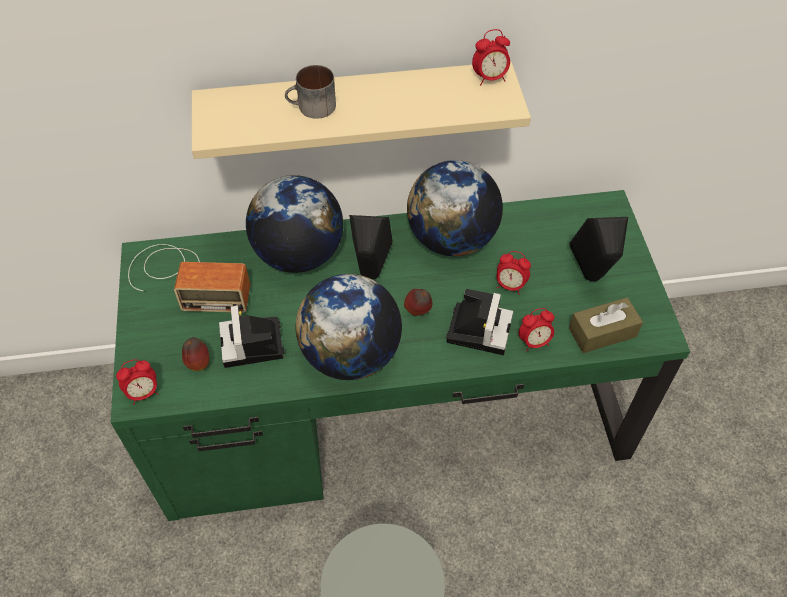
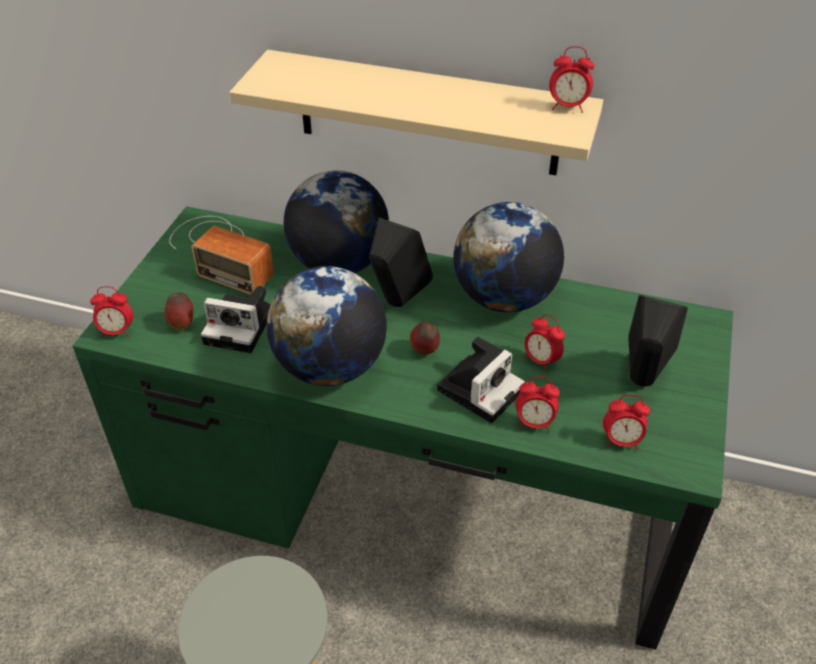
camera: 25 degrees right, 10 degrees down
camera [219,305,284,368] -> camera turned 90 degrees counterclockwise [201,286,271,353]
mug [285,65,336,119] -> none
brown tissue box [569,297,643,353] -> alarm clock [603,394,650,450]

